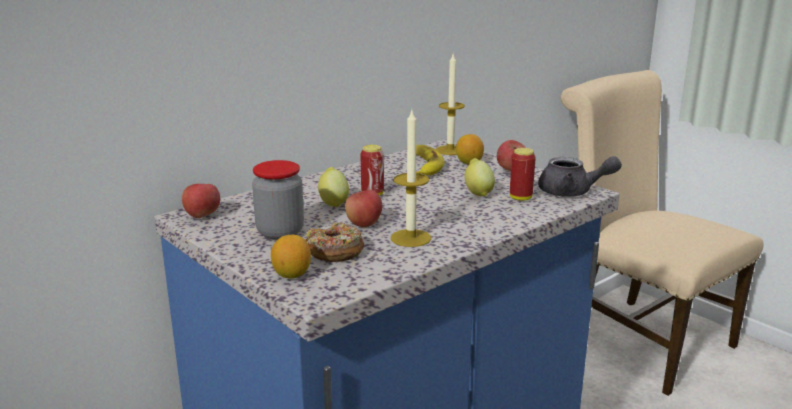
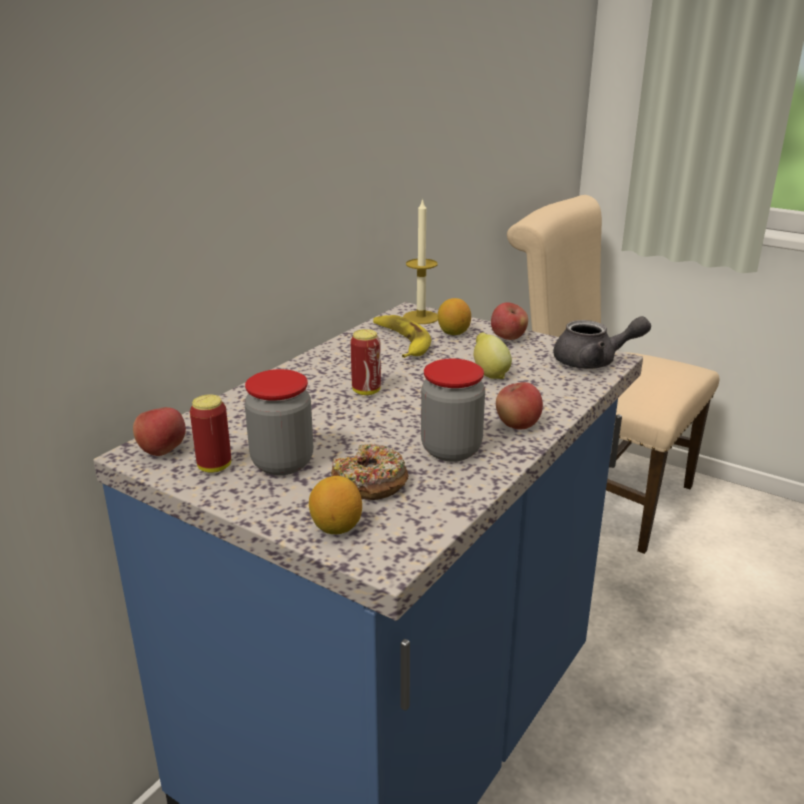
camera: 15 degrees left, 5 degrees up
lemon [318,167,349,207] -> none
apple [345,190,382,227] -> apple moved to [496,382,543,430]
candle [391,110,431,247] -> jar [421,359,485,461]
can [510,148,536,201] -> can moved to [190,395,231,473]

